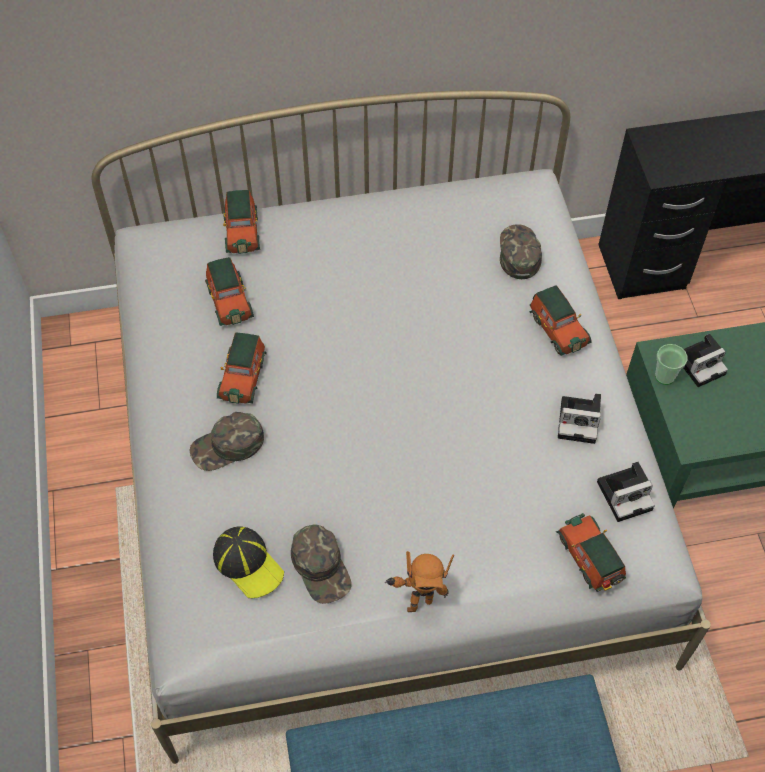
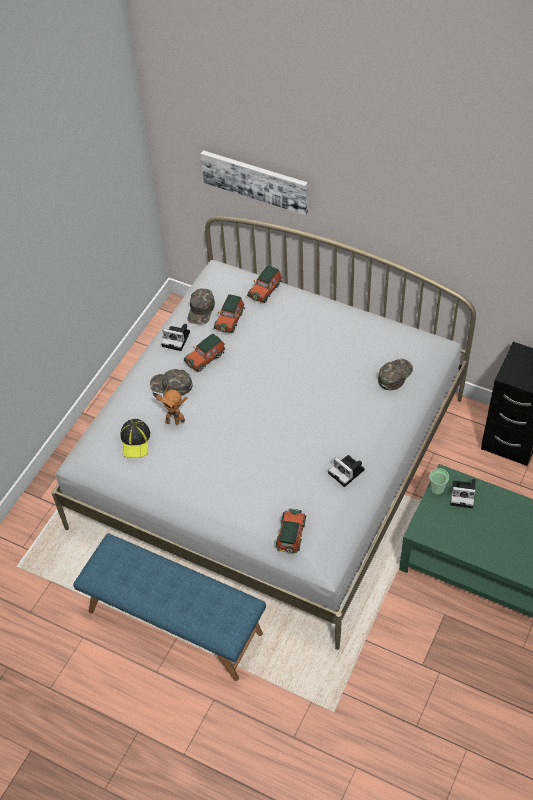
camera: 40 degrees right, 5 degrees down
green cap [291,525,352,604] -> green cap moved to [188,289,215,324]
toy robot [385,551,454,612] -> toy robot moved to [152,384,188,425]
toy car [530,285,592,356] -> none
camera [597,462,655,522] -> camera moved to [161,324,190,351]
none -> picture [201,150,308,215]

